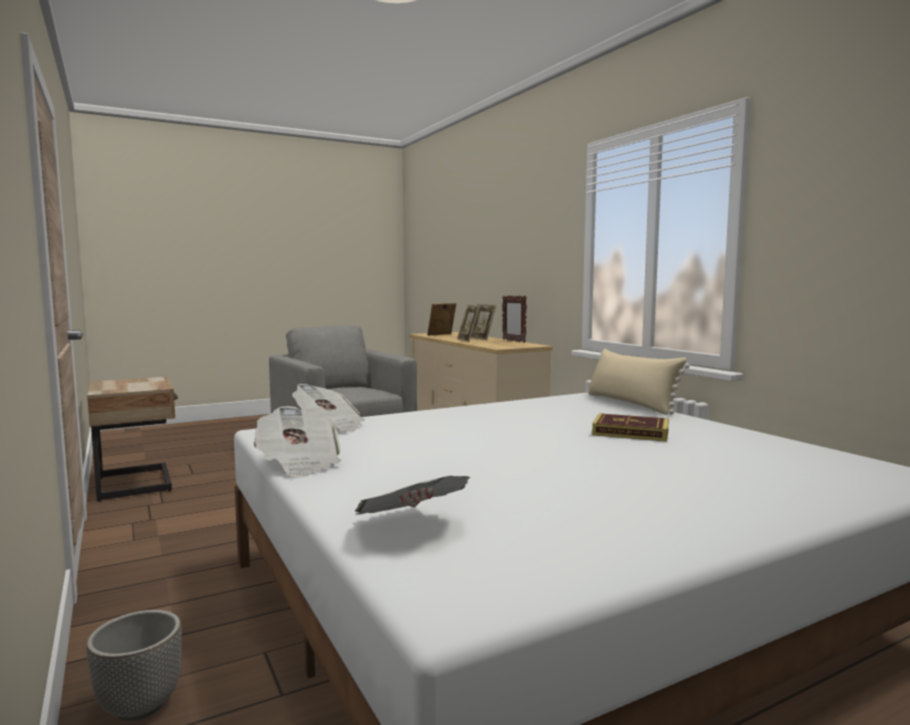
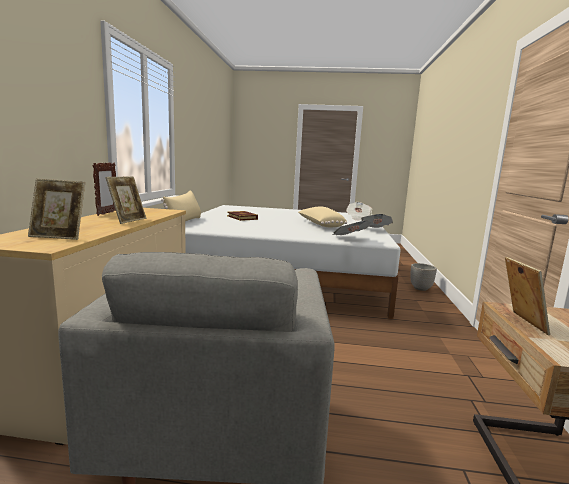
camera: 145 degrees left, 5 degrees up
picture frame [471,304,496,340] -> picture frame moved to [505,257,550,335]
none -> beige pillow [298,206,347,227]

